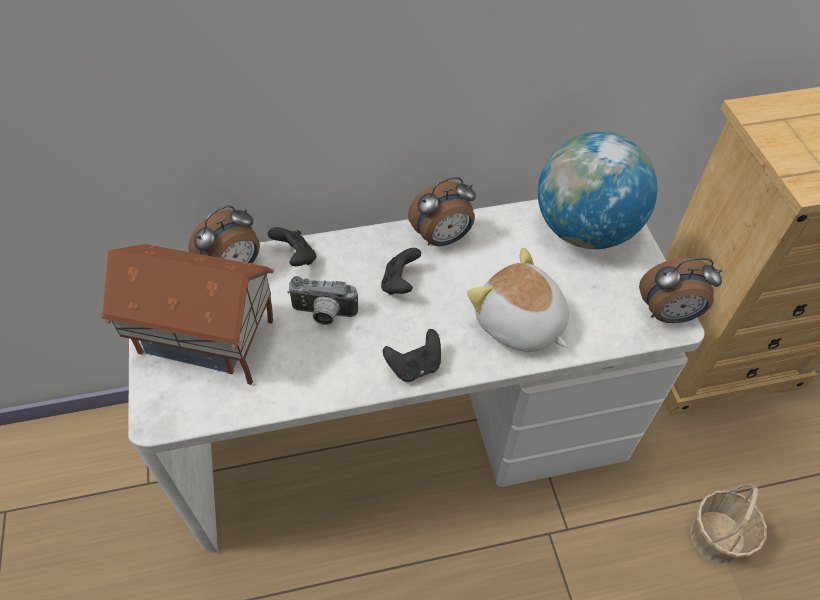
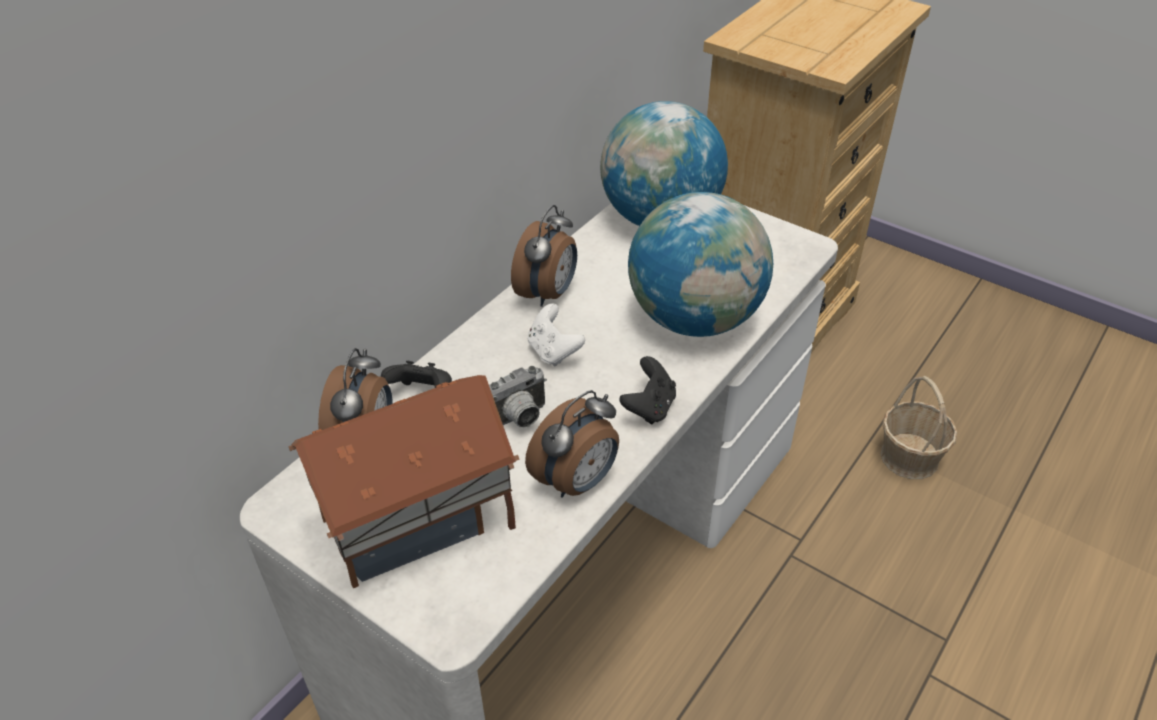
camera: 40 degrees left, 10 degrees down
black game controller [381,248,421,295] -> white game controller [528,303,585,367]
plush toy [467,248,569,352] -> globe [628,192,773,337]
alarm clock [639,258,722,323] -> alarm clock moved to [525,390,619,498]

